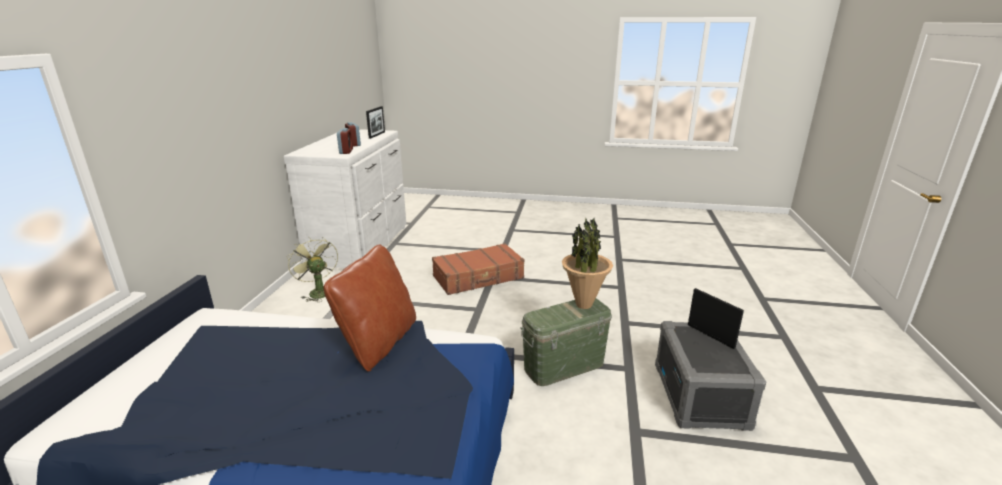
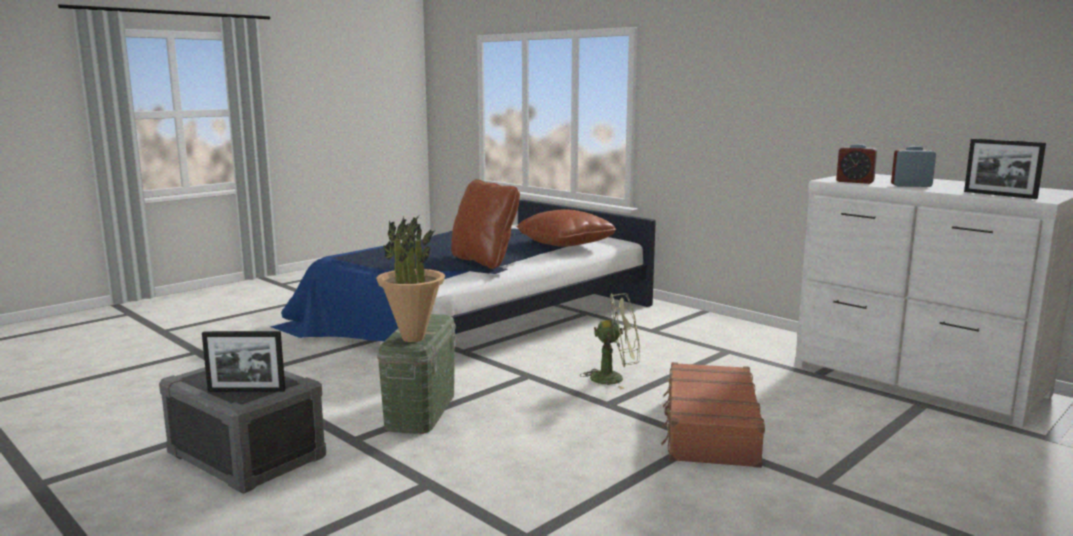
camera: 125 degrees right, 10 degrees down
green fan [287,237,338,302] -> green fan moved to [580,293,640,389]
none -> brown pillow [516,209,616,247]

